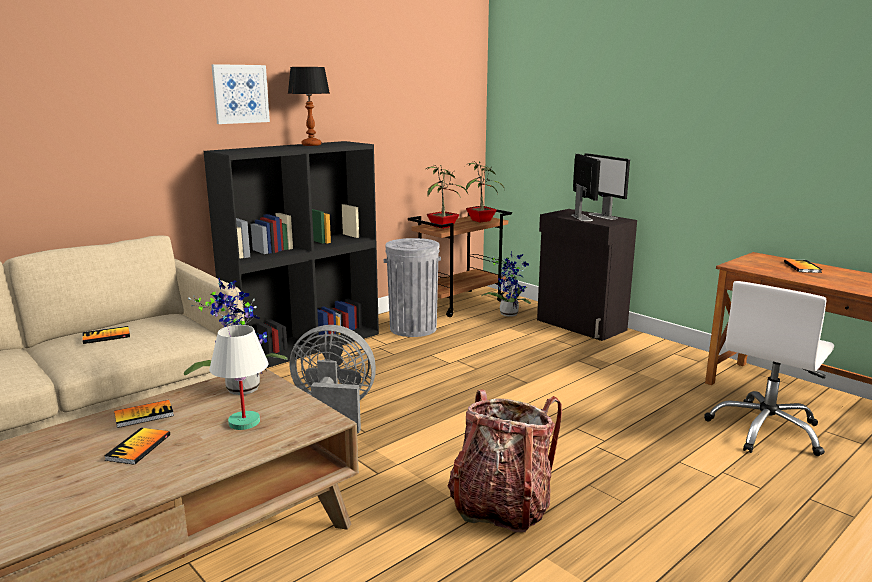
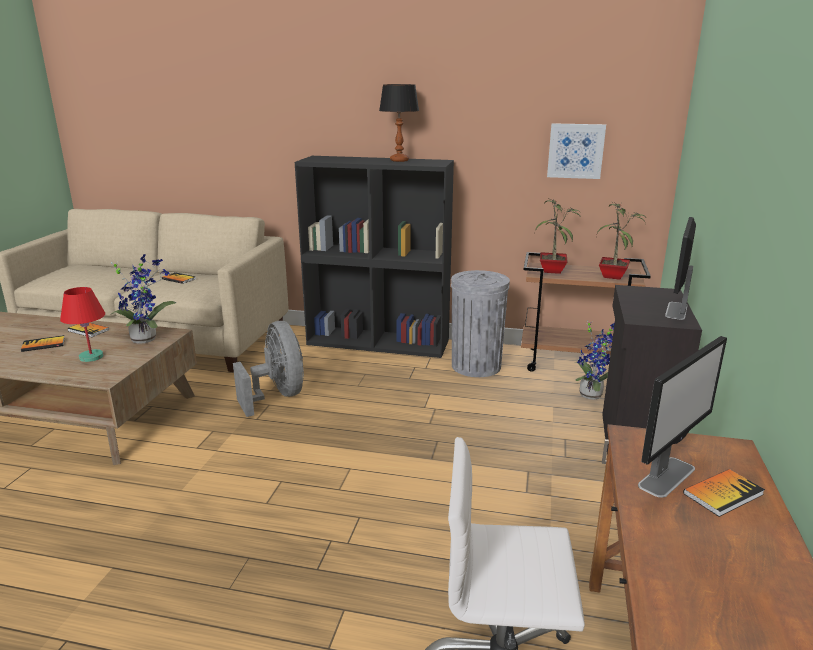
camera: 55 degrees right, 5 degrees up
white table lamp [209,325,268,430] -> red table lamp [60,287,105,362]
picture [211,64,270,124] -> picture moved to [547,123,606,179]
backpack [448,390,562,532] -> none
monitor [571,154,600,221] -> monitor moved to [638,336,727,498]

